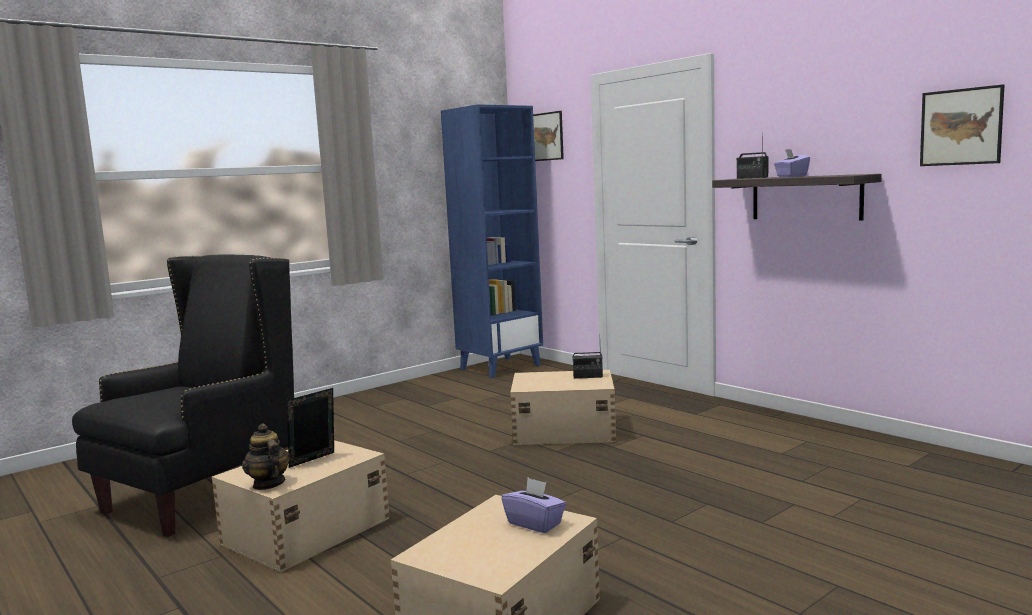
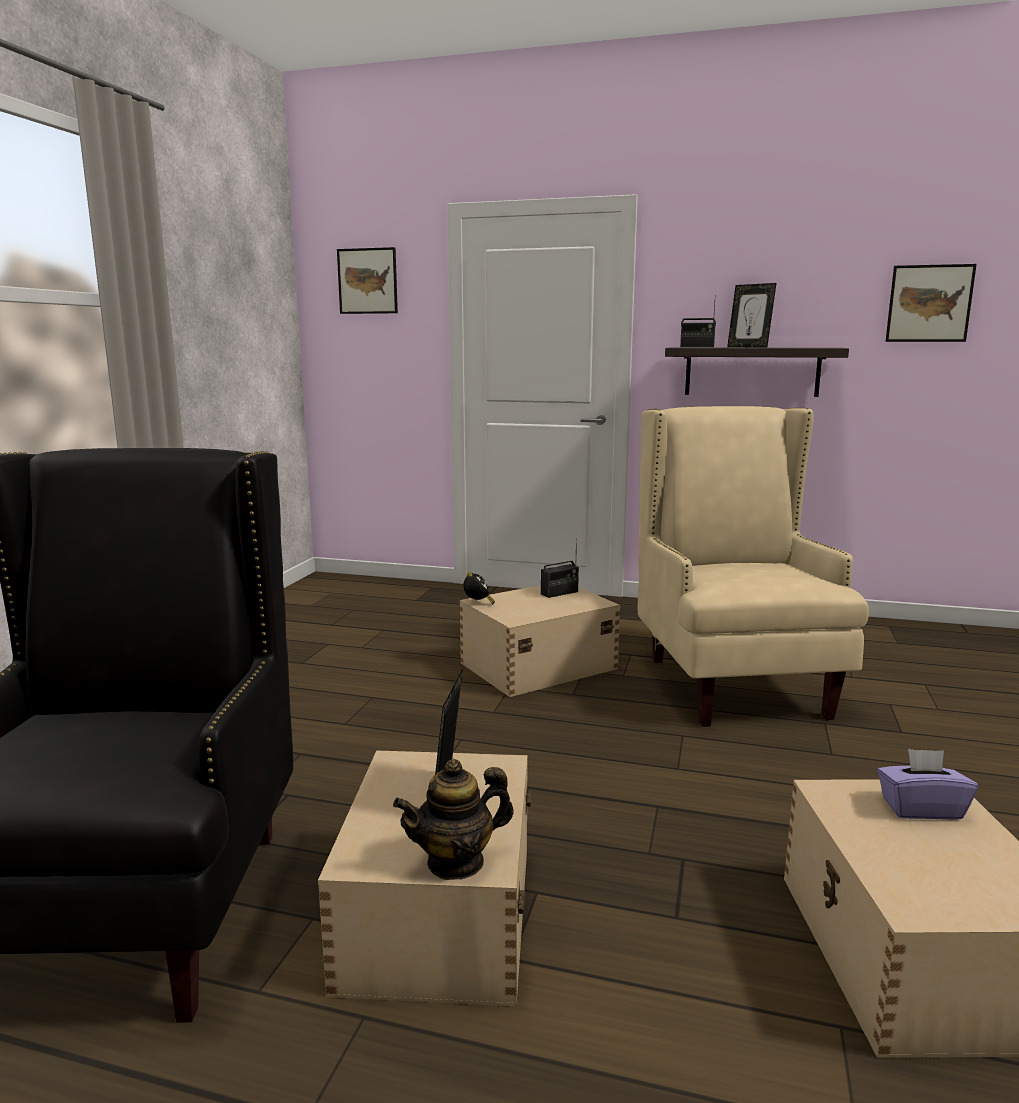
camera: 35 degrees left, 5 degrees up
teapot [242,424,290,490] -> teapot turned 45 degrees counterclockwise [393,759,514,880]
blue bookcase [441,104,543,378] -> none
purple tissue box [774,149,810,177] -> picture frame [727,283,776,348]
none -> alarm clock [463,572,495,604]
none -> beige armchair [638,406,869,727]

